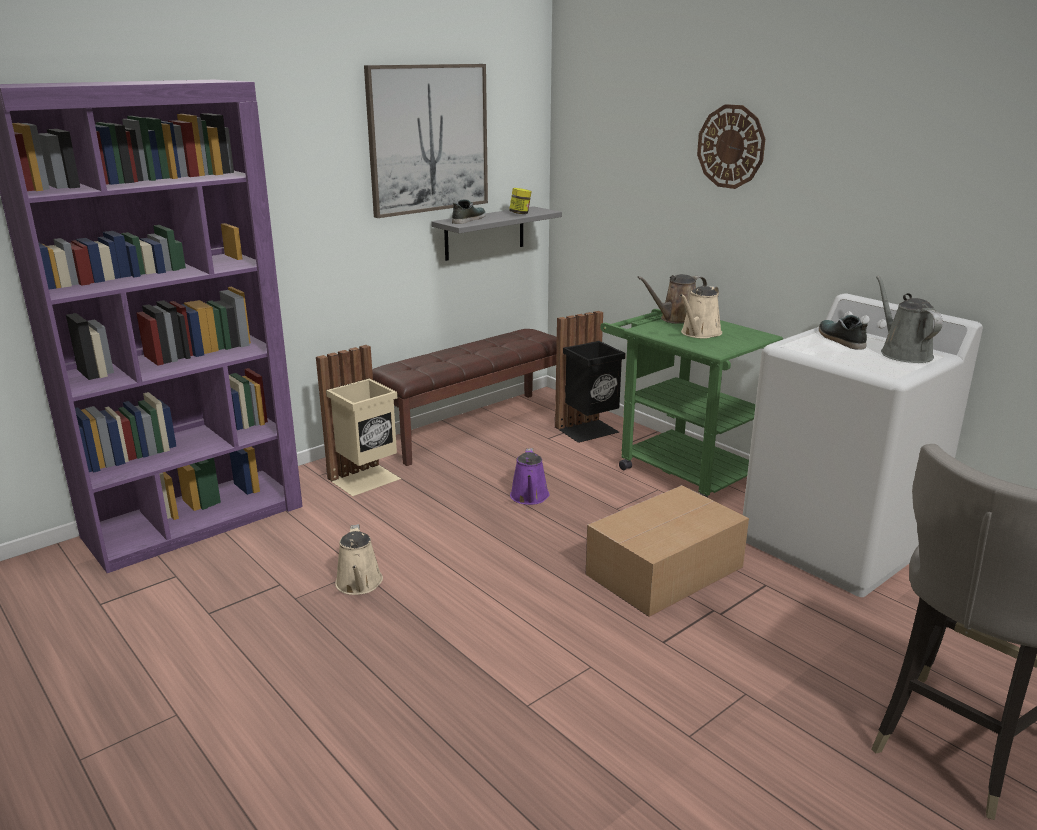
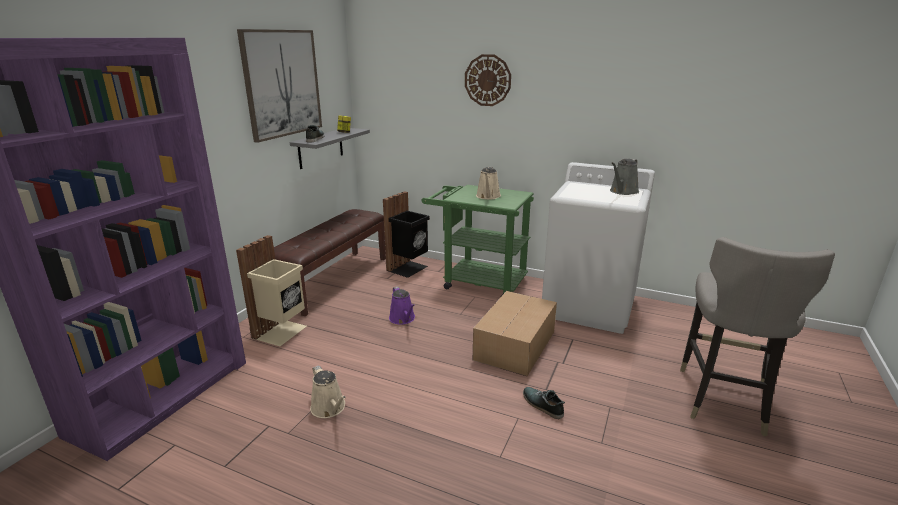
camera: 25 degrees left, 0 degrees up
brown watering can [637,274,707,324] -> none
shoe [819,315,868,350] -> shoe moved to [523,387,565,419]
grey watering can [876,276,943,363] -> grey watering can turned 105 degrees counterclockwise [610,159,639,195]

